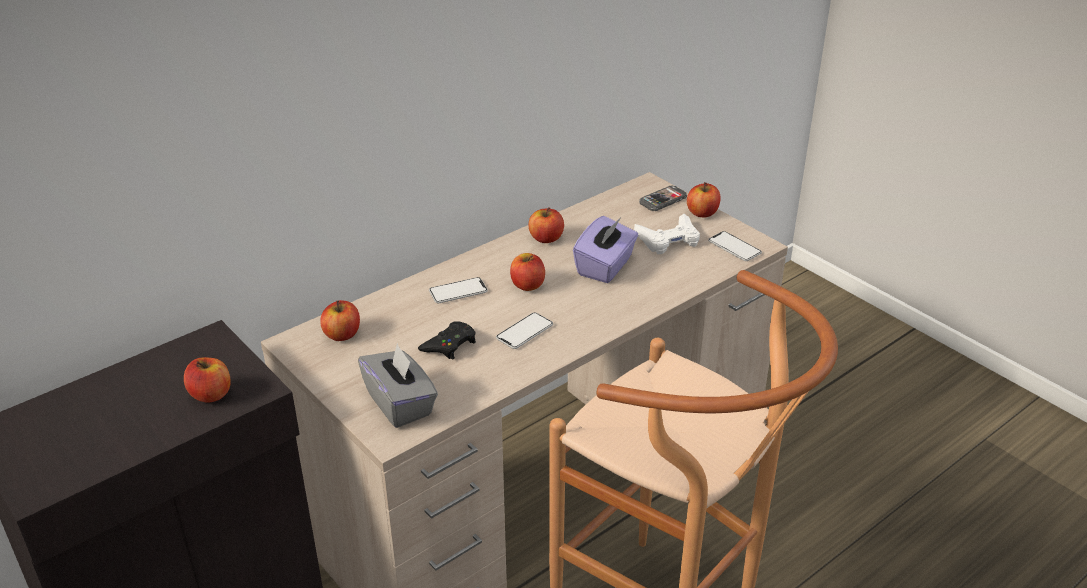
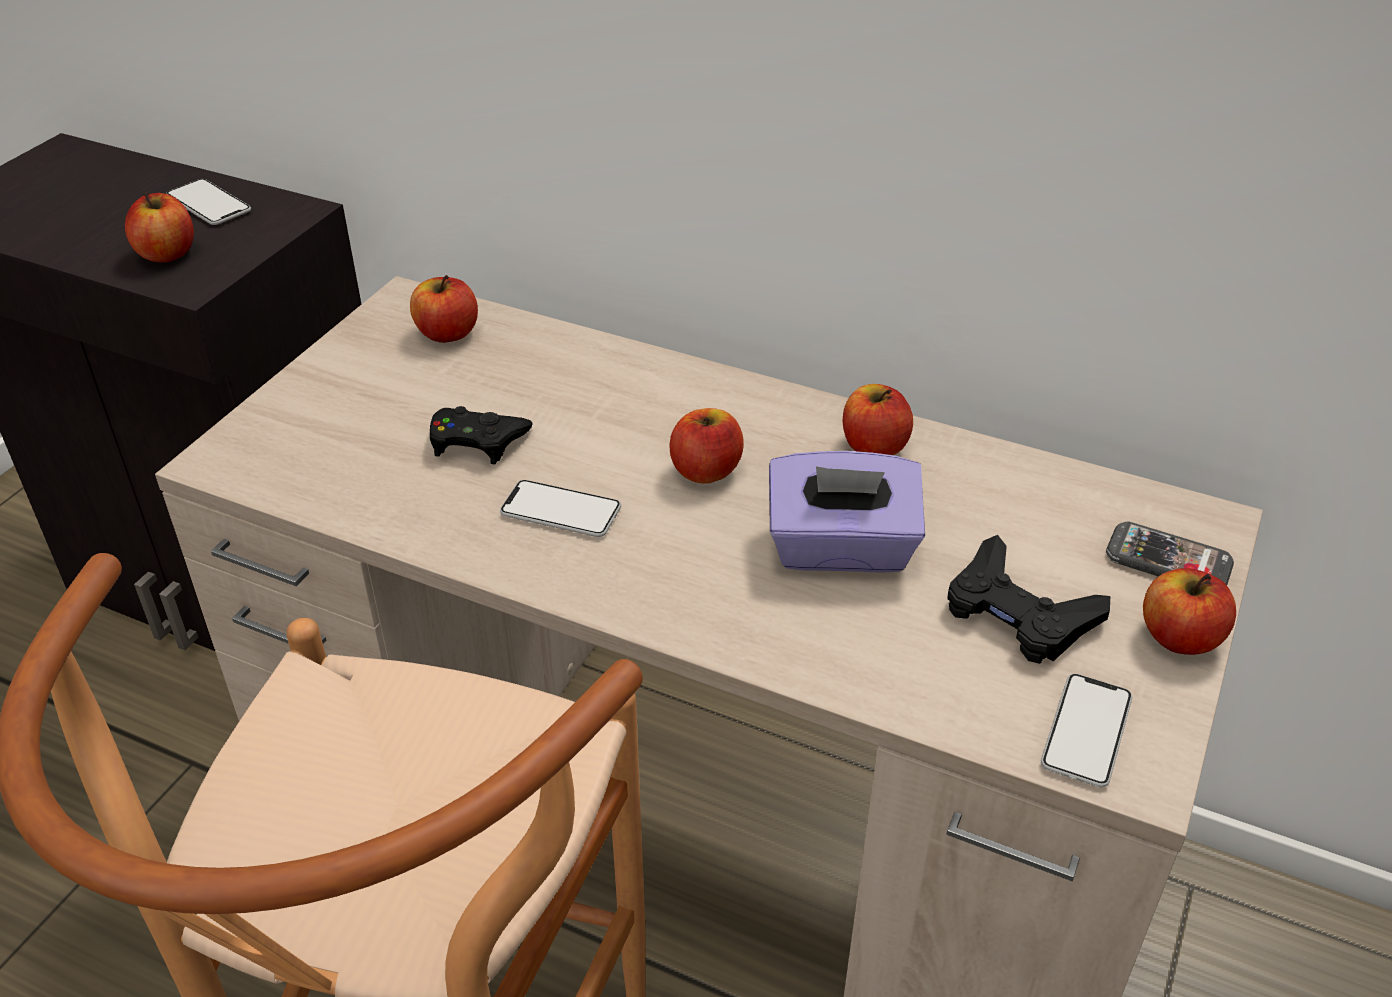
camera: 65 degrees right, 5 degrees up
grey tissue box [358,343,438,428] -> none
phone [429,277,488,303] -> phone moved to [166,179,251,225]
white game controller [634,214,700,254] -> black game controller [947,535,1110,664]

